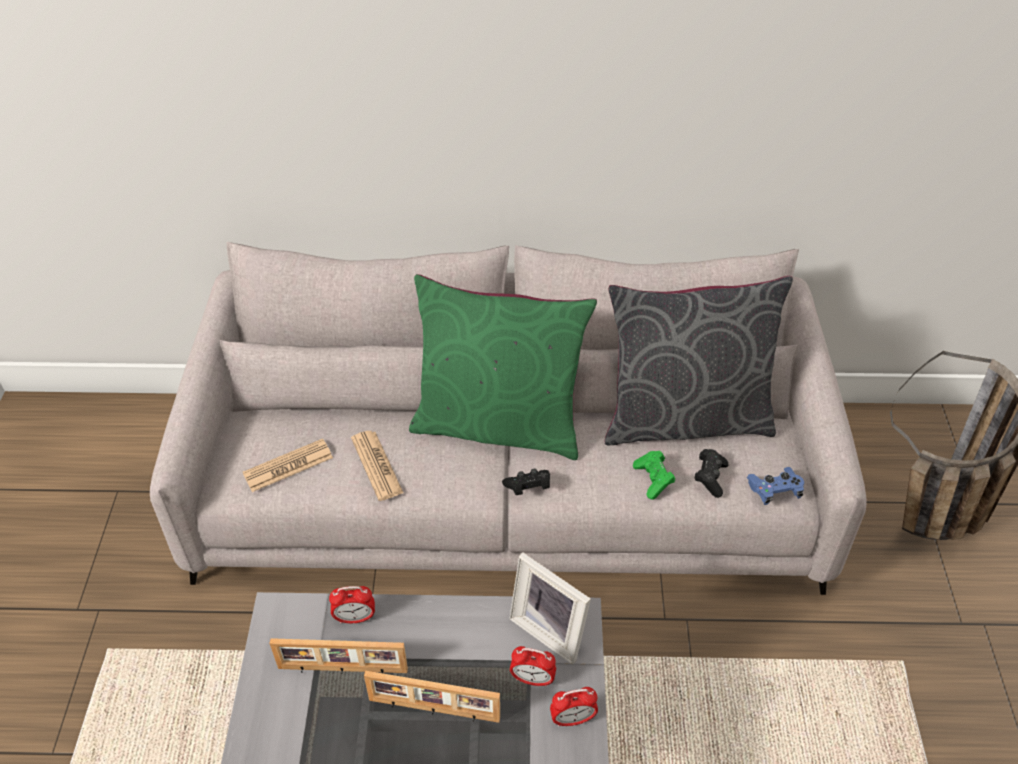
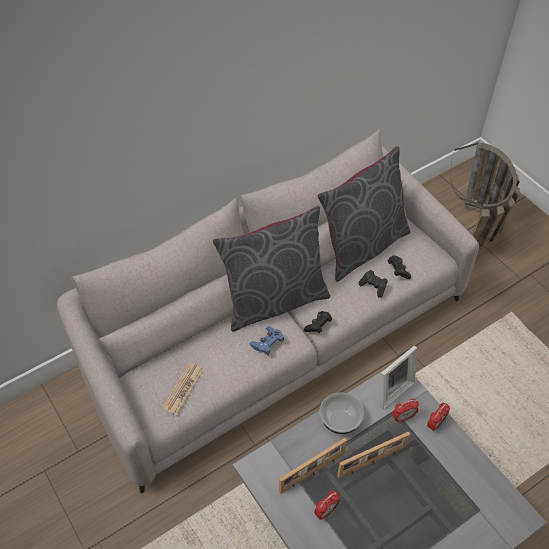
camera: 35 degrees left, 5 degrees up
alarm clock [329,586,375,623] -> alarm clock moved to [314,491,340,520]
newspaper [351,431,403,501] -> none
green pillow [409,274,597,460] -> grey pillow [213,206,330,332]
picture frame [509,552,591,664] -> picture frame turned 45 degrees counterclockwise [381,345,417,409]
green game controller [633,451,675,500] -> black game controller [358,270,388,298]
blue game controller [747,467,804,505] -> blue game controller moved to [250,326,284,356]
none -> bowl [320,392,364,434]

